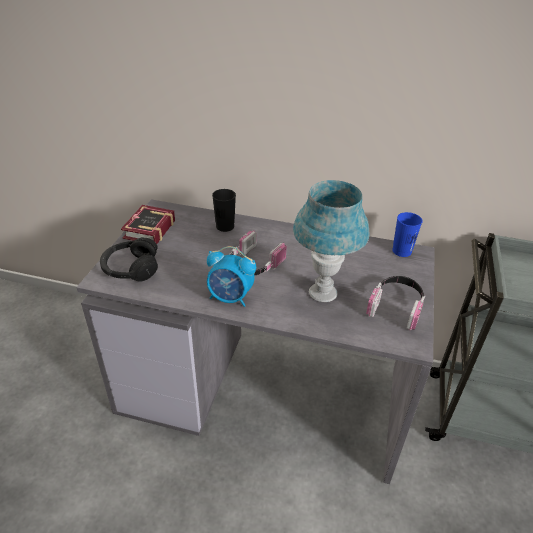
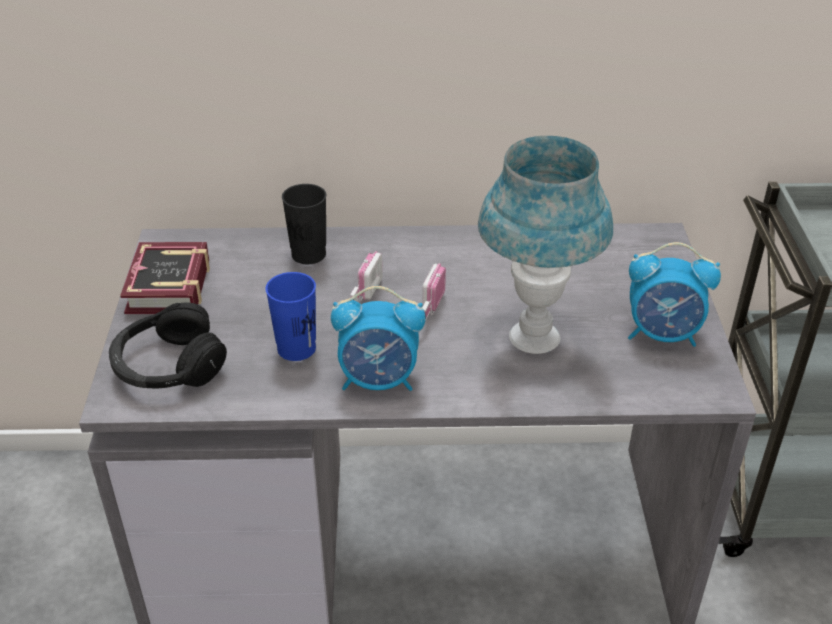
camera: 15 degrees left, 0 degrees up
headphones [366,276,425,330] -> alarm clock [628,242,721,347]
blue cup [392,212,423,257] -> blue cup moved to [265,272,316,361]

